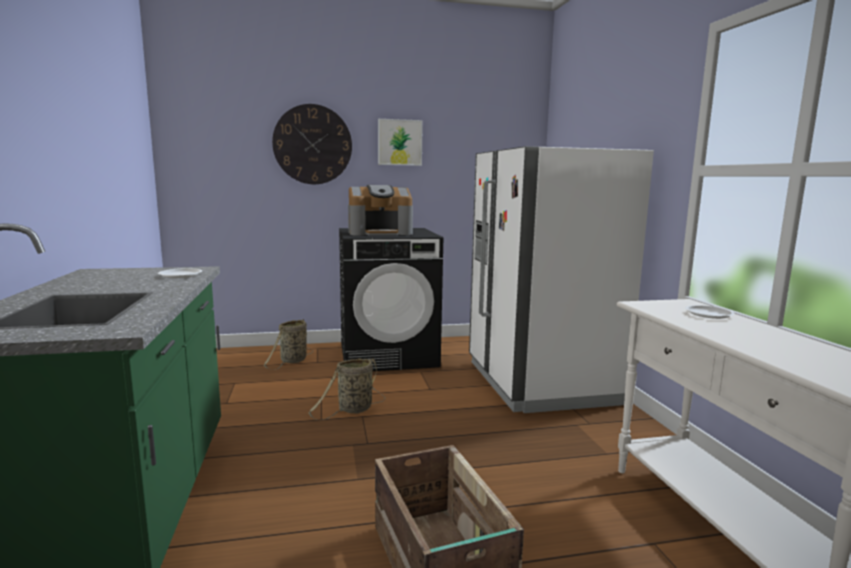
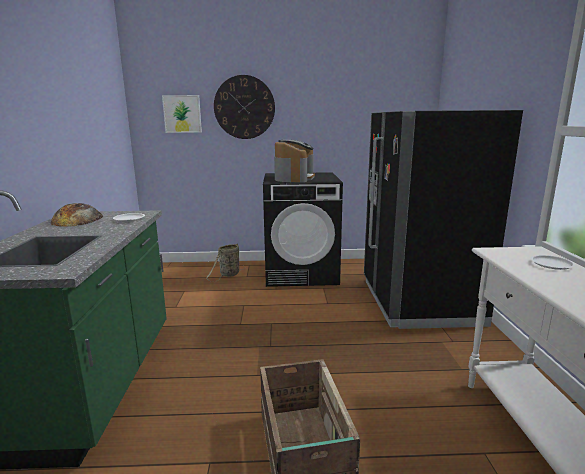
camera: 10 degrees right, 5 degrees up
basket [308,358,385,420] -> none
coffee machine [348,185,413,236] -> coffee machine turned 75 degrees counterclockwise [274,140,315,182]
picture [378,119,423,166] -> picture moved to [162,95,202,133]
white fridge [469,146,654,413] -> black fridge [364,110,523,329]
none -> bread [51,203,103,226]

